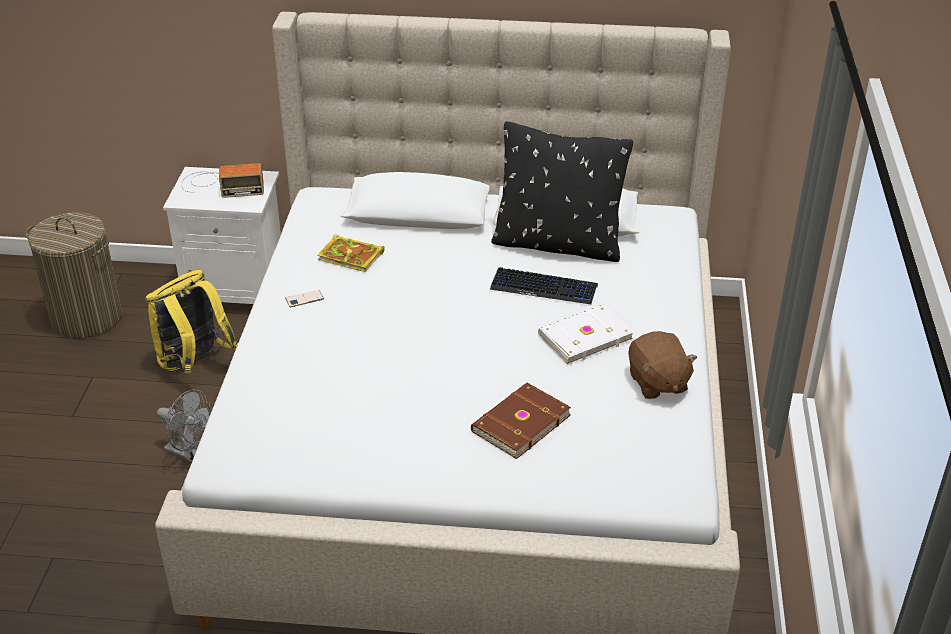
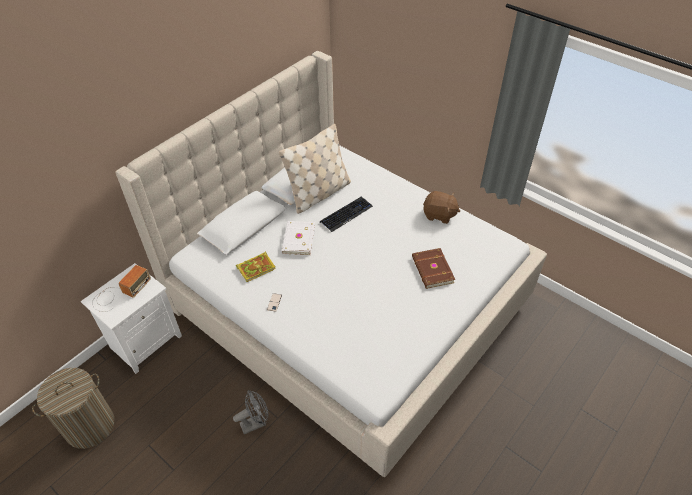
camera: 55 degrees left, 10 degrees up
yellow backpack [145,270,238,373] -> none
black pillow [491,121,633,262] -> beige pillow [279,124,351,214]
white book [538,305,634,365] -> white book moved to [281,221,315,256]

